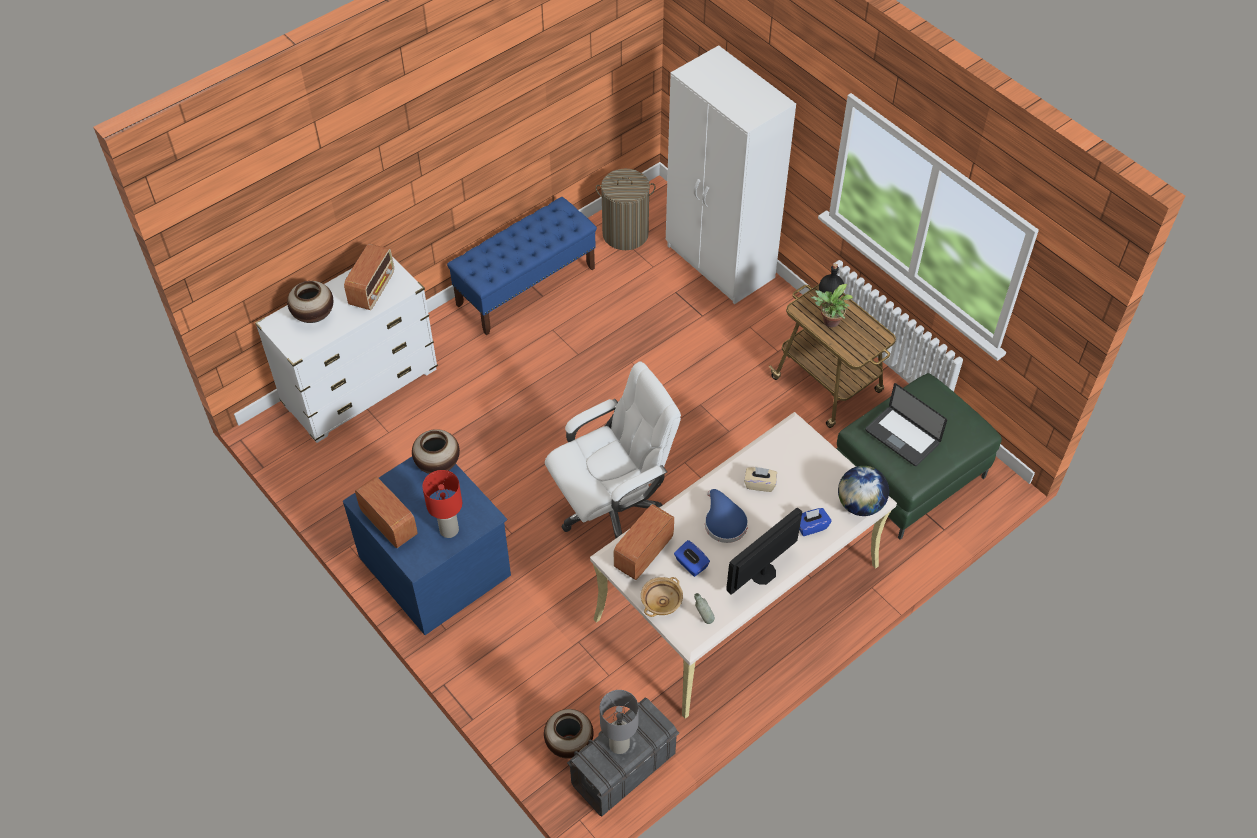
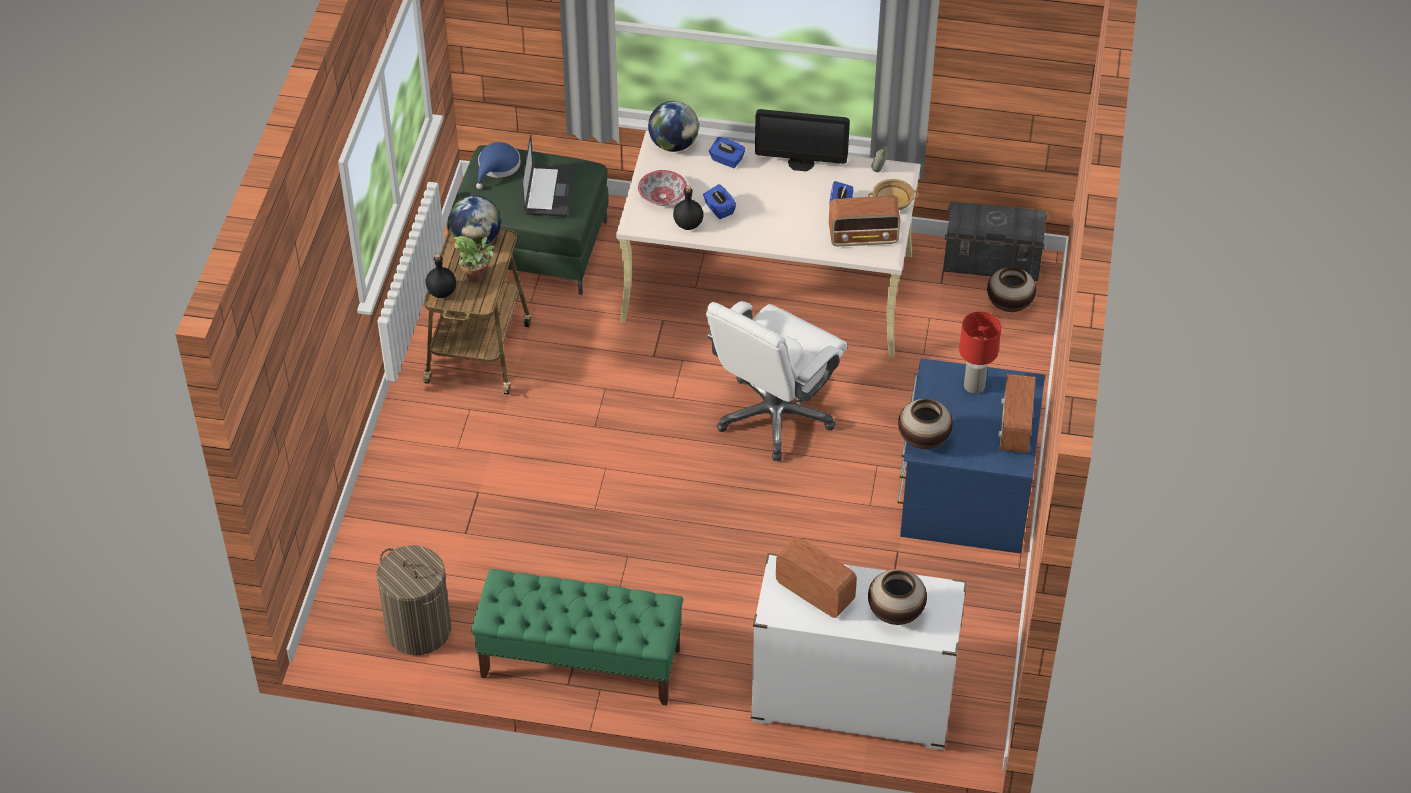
camera: 130 degrees left, 5 degrees down
radio [344,243,394,310] -> radio turned 60 degrees clockwise [776,537,857,618]
blue bench [447,197,597,335] -> green bench [471,569,683,705]
white office chair [545,361,681,539] -> white office chair turned 75 degrees counterclockwise [706,301,847,461]
grey table lamp [600,690,639,754] -> none
white wardrobe [666,45,796,304] -> none
blue hat [705,489,748,543] -> blue hat moved to [476,142,521,189]
beige tissue box [744,466,777,492] -> blue tissue box [703,184,736,219]
none -> globe [449,195,501,247]
none -> bowl [638,170,687,206]
none -> black bottle [673,185,704,230]

